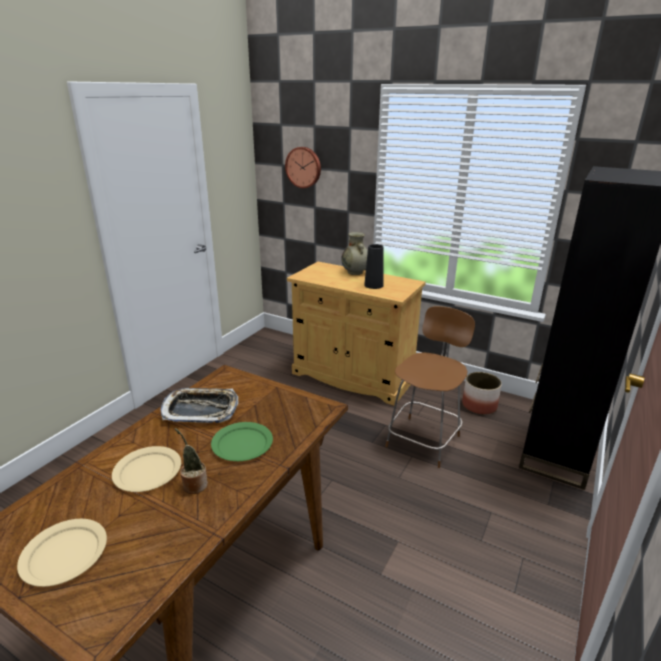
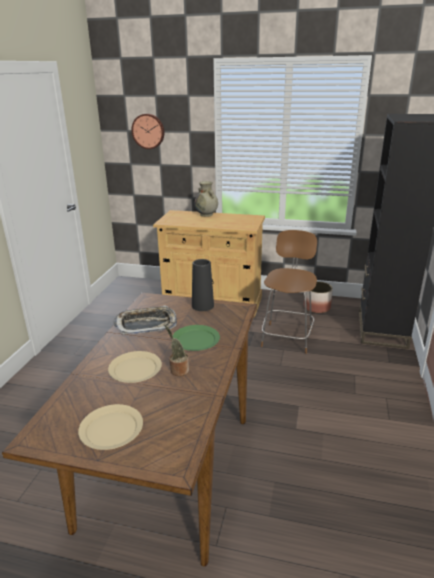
camera: 15 degrees left, 0 degrees up
black vase [364,244,384,289] -> black vase moved to [192,259,214,311]

